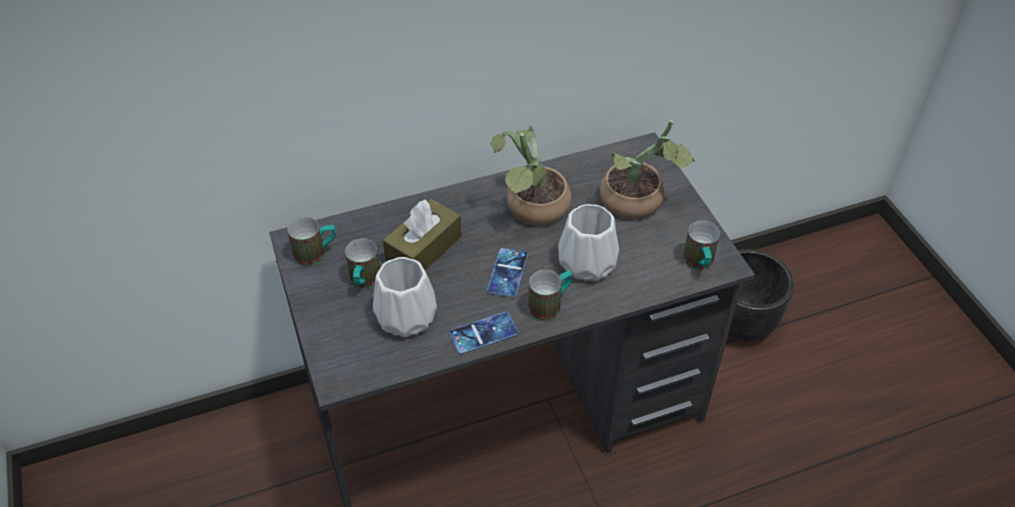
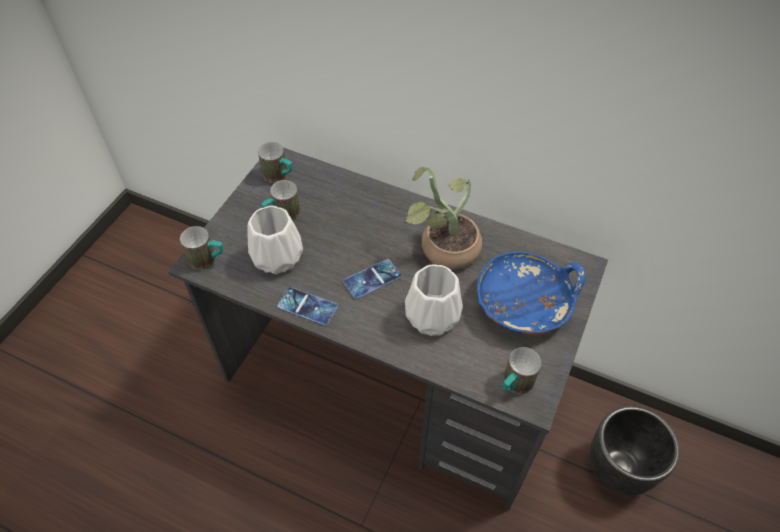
camera: 45 degrees right, 5 degrees up
brown tissue box [383,199,462,270] -> none
mug [528,270,572,321] -> mug moved to [180,226,224,270]
potted plant [600,120,695,219] -> blue bowl [477,252,585,335]

